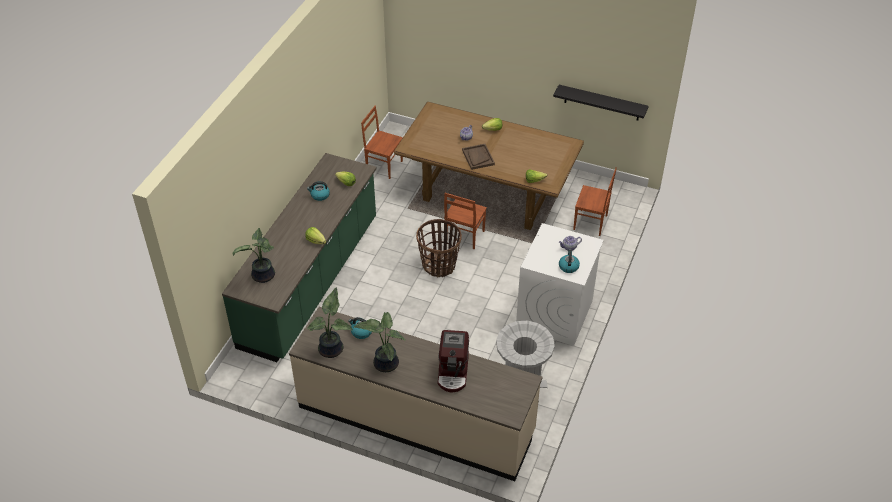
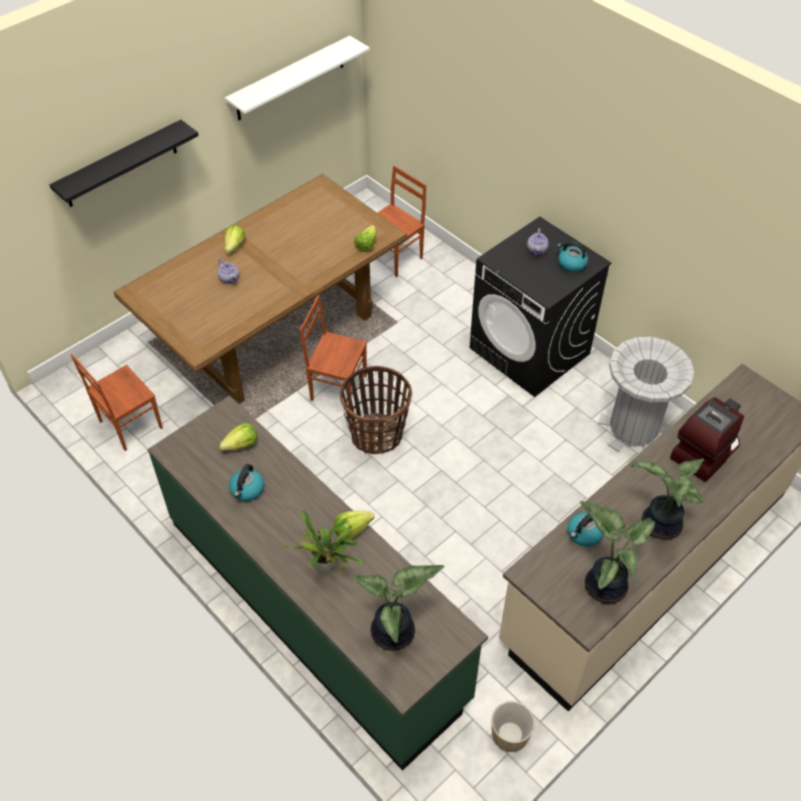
camera: 65 degrees left, 5 degrees up
coffee machine [438,330,469,392] -> coffee machine turned 75 degrees counterclockwise [670,397,744,482]
brown chair [444,193,487,249] -> brown chair turned 150 degrees clockwise [300,295,367,409]
brown tray [462,144,495,170] -> none
white washing machine [516,223,604,346] -> black washing machine [469,216,611,397]
black shelf [553,85,649,121] -> black shelf moved to [50,120,199,207]
none -> white shelf [225,36,370,120]
none -> potted plant [278,510,365,573]
none -> planter [492,701,535,752]

